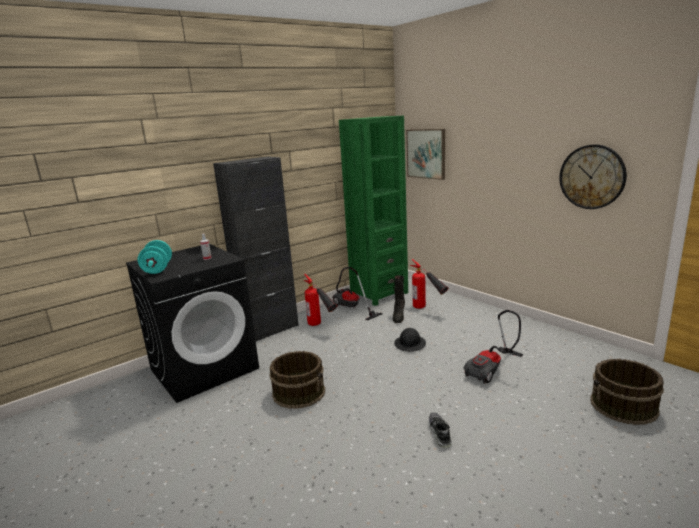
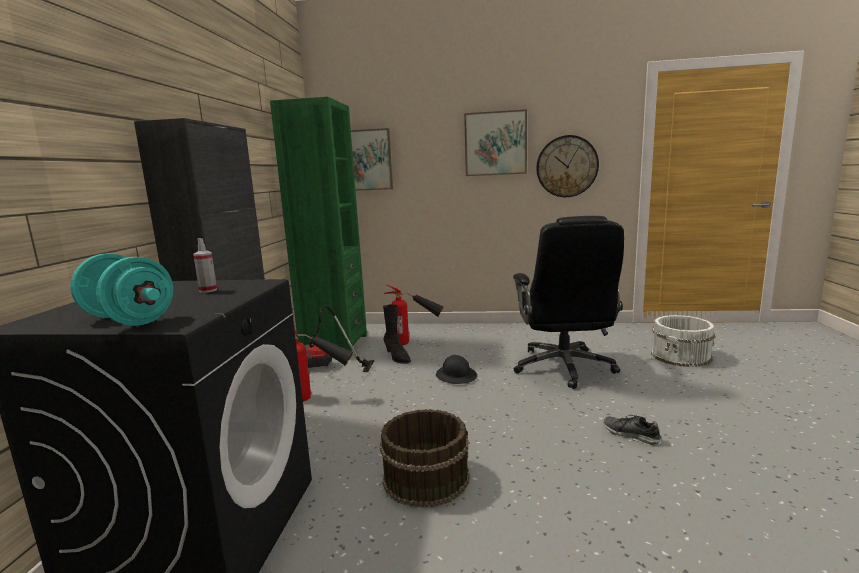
camera: 45 degrees left, 5 degrees down
vacuum cleaner [464,310,523,384] -> black office chair [513,216,624,389]
brown bucket [590,359,664,425] -> white bucket [651,315,715,367]
none -> picture [464,109,527,176]

